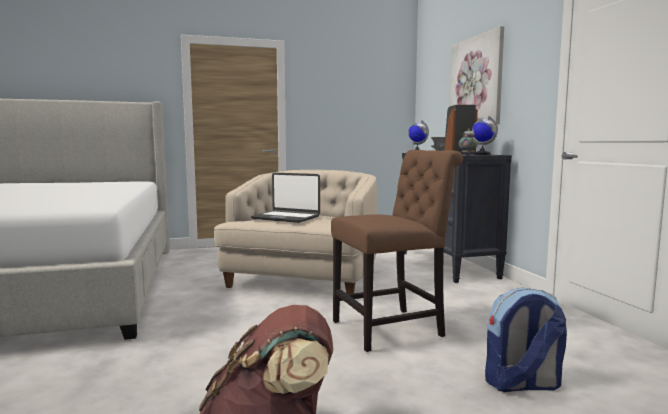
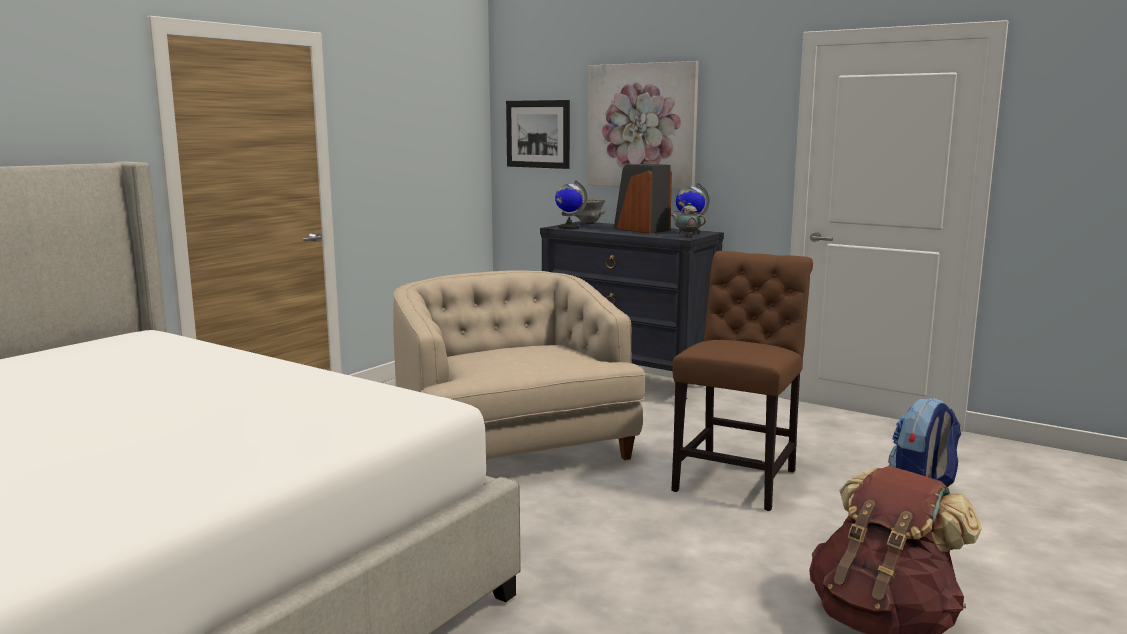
camera: 40 degrees left, 5 degrees up
laptop [251,173,320,223] -> none
none -> picture [506,100,570,169]

